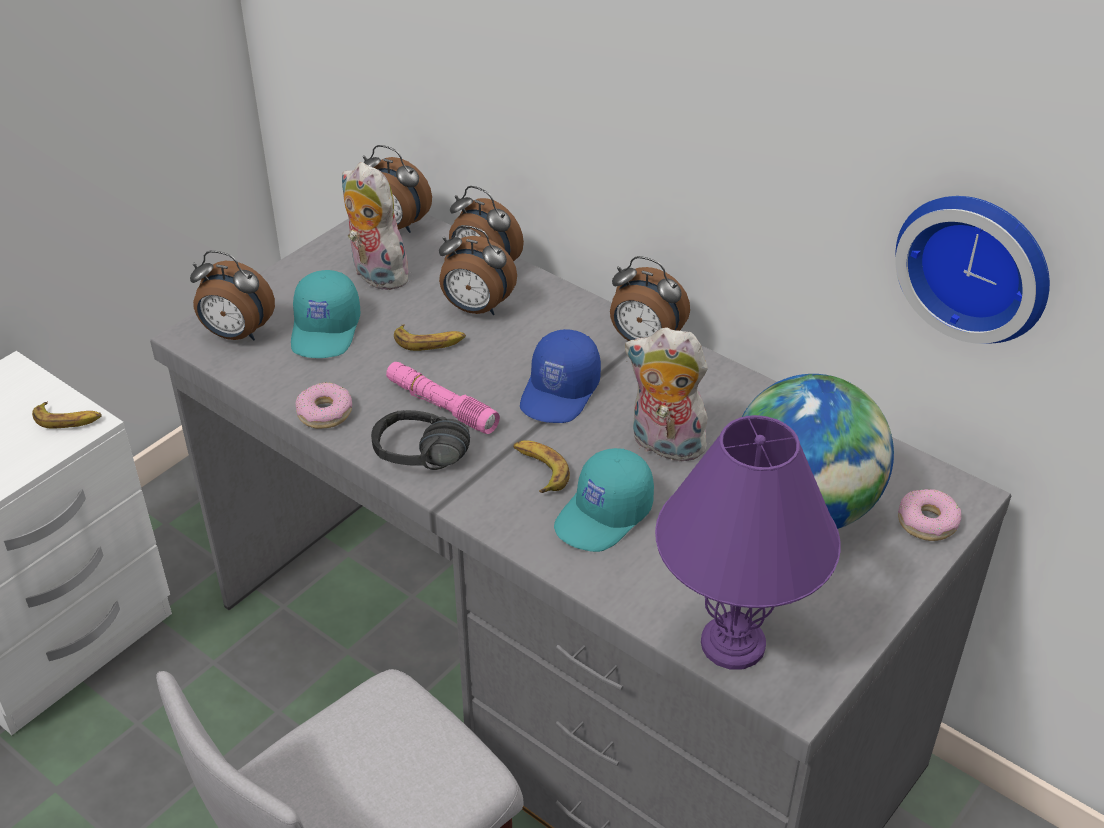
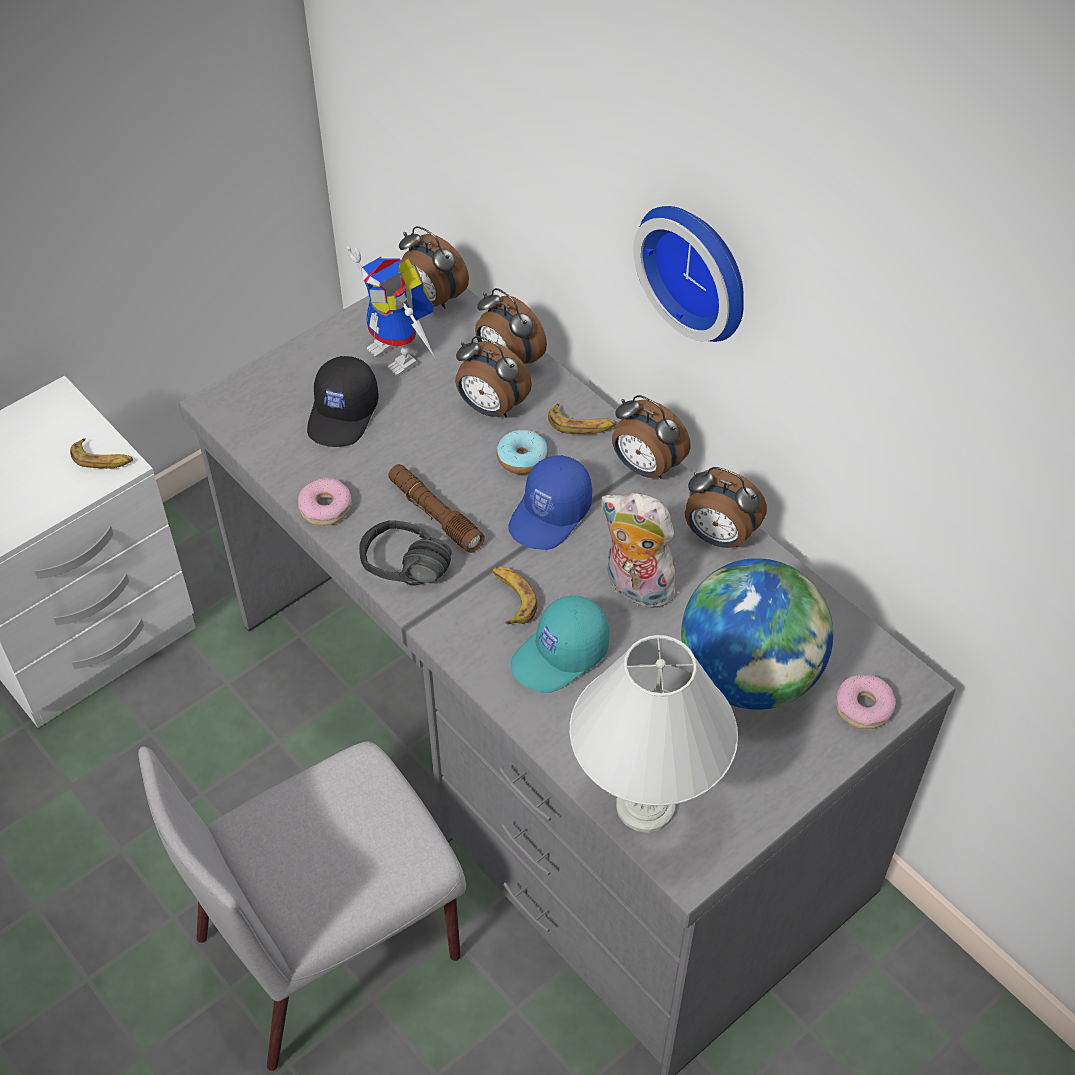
camera: 10 degrees right, 10 degrees up
alarm clock [190,251,275,340] -> alarm clock moved to [685,467,767,548]
turquoise cap [291,270,360,358] -> black cap [307,356,379,447]
plush toy [342,162,415,290] -> toy robot [346,246,434,377]
pink flashlight [386,362,500,434] -> brown flashlight [388,464,485,553]
banana [394,325,466,351] -> banana moved to [548,404,617,434]
purple table lamp [655,415,841,670] -> white table lamp [570,635,738,833]
wall clock [896,196,1050,344] -> wall clock moved to [633,206,744,342]
none -> donut [497,430,548,474]

